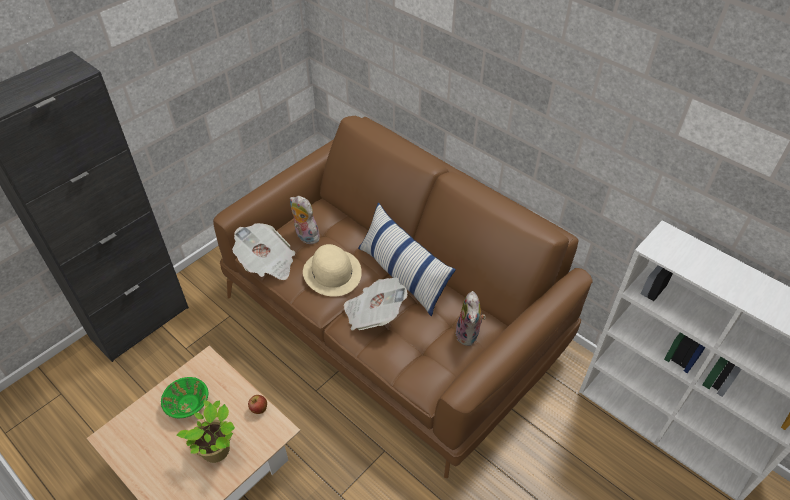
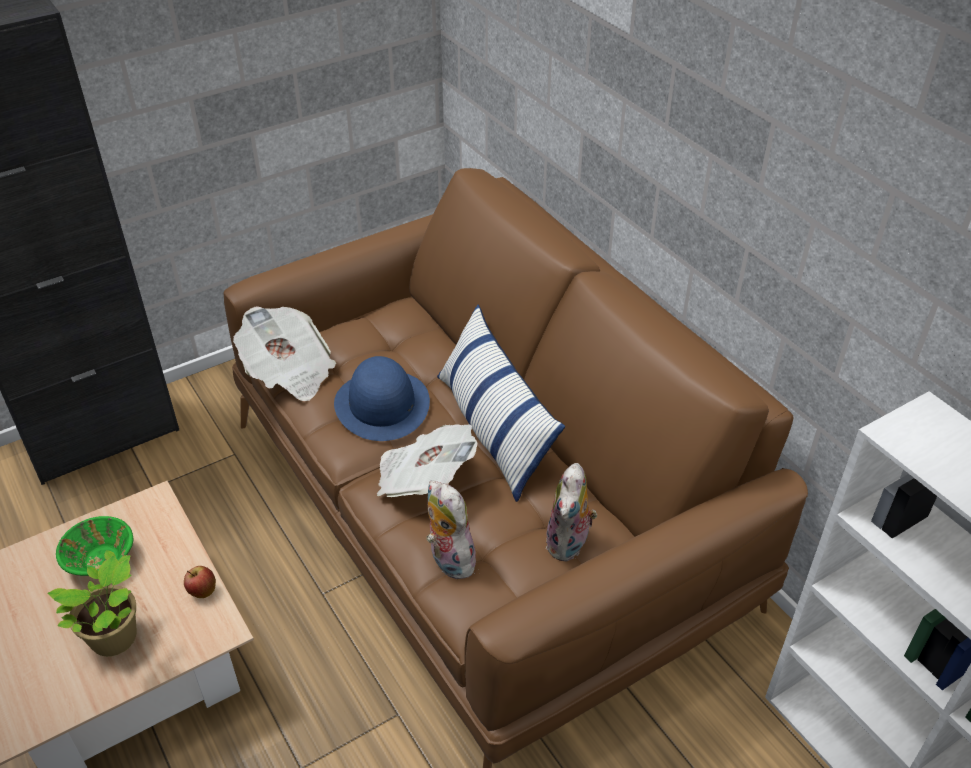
camera: 15 degrees right, 5 degrees down
plush toy [290,196,322,245] -> plush toy moved to [426,481,476,579]
beige hat [303,244,362,297] -> blue hat [334,356,430,441]

